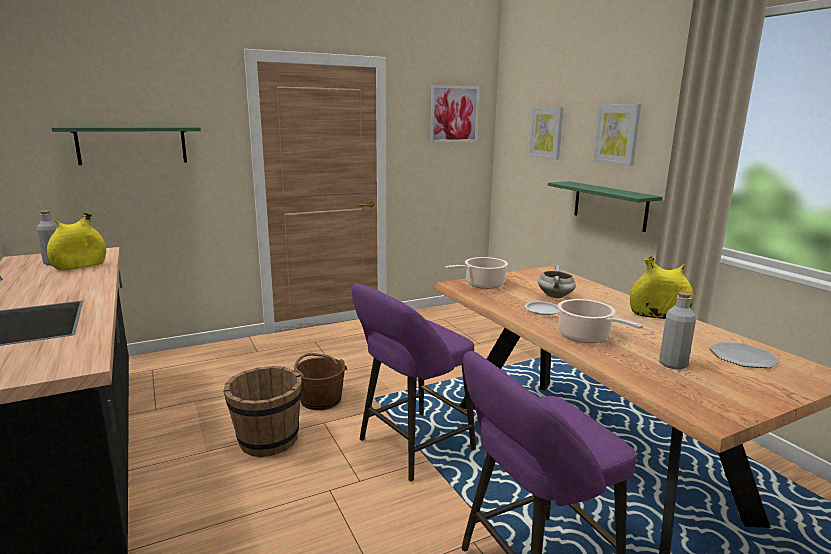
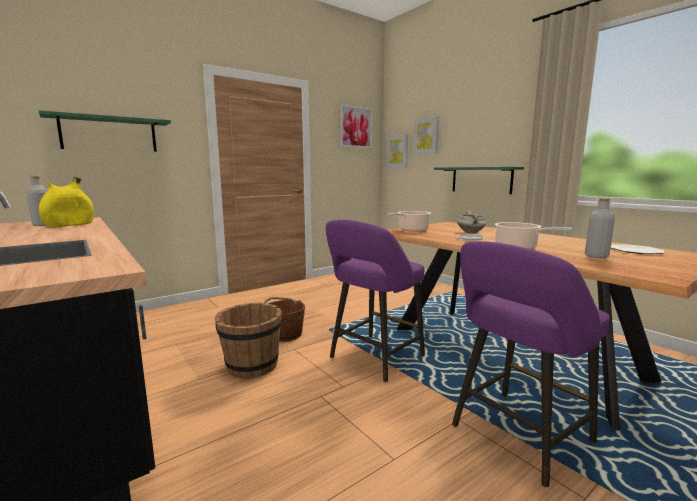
camera: 10 degrees left, 5 degrees down
picture [593,104,641,166] -> picture moved to [386,134,408,168]
yellow vase [630,256,694,319] -> none

